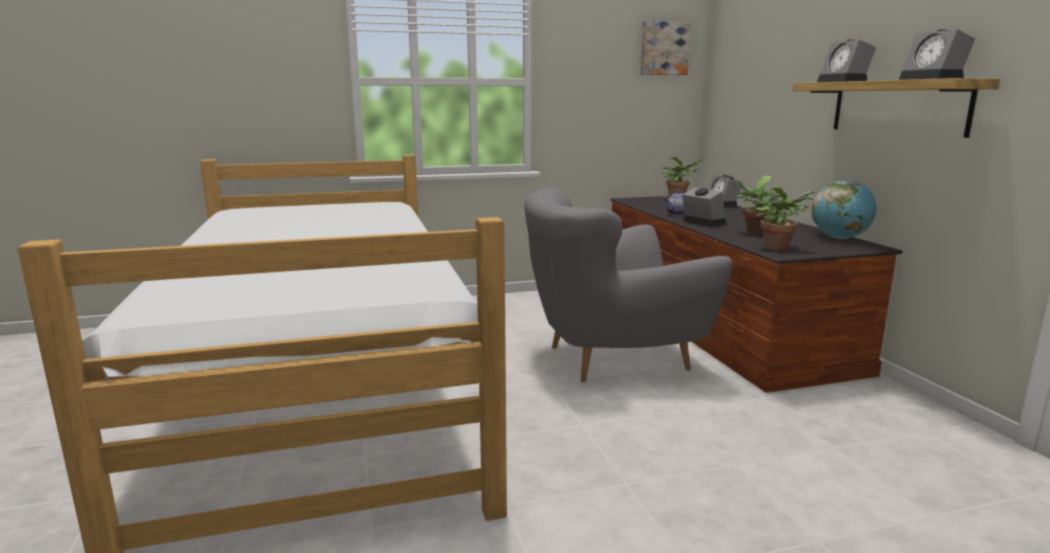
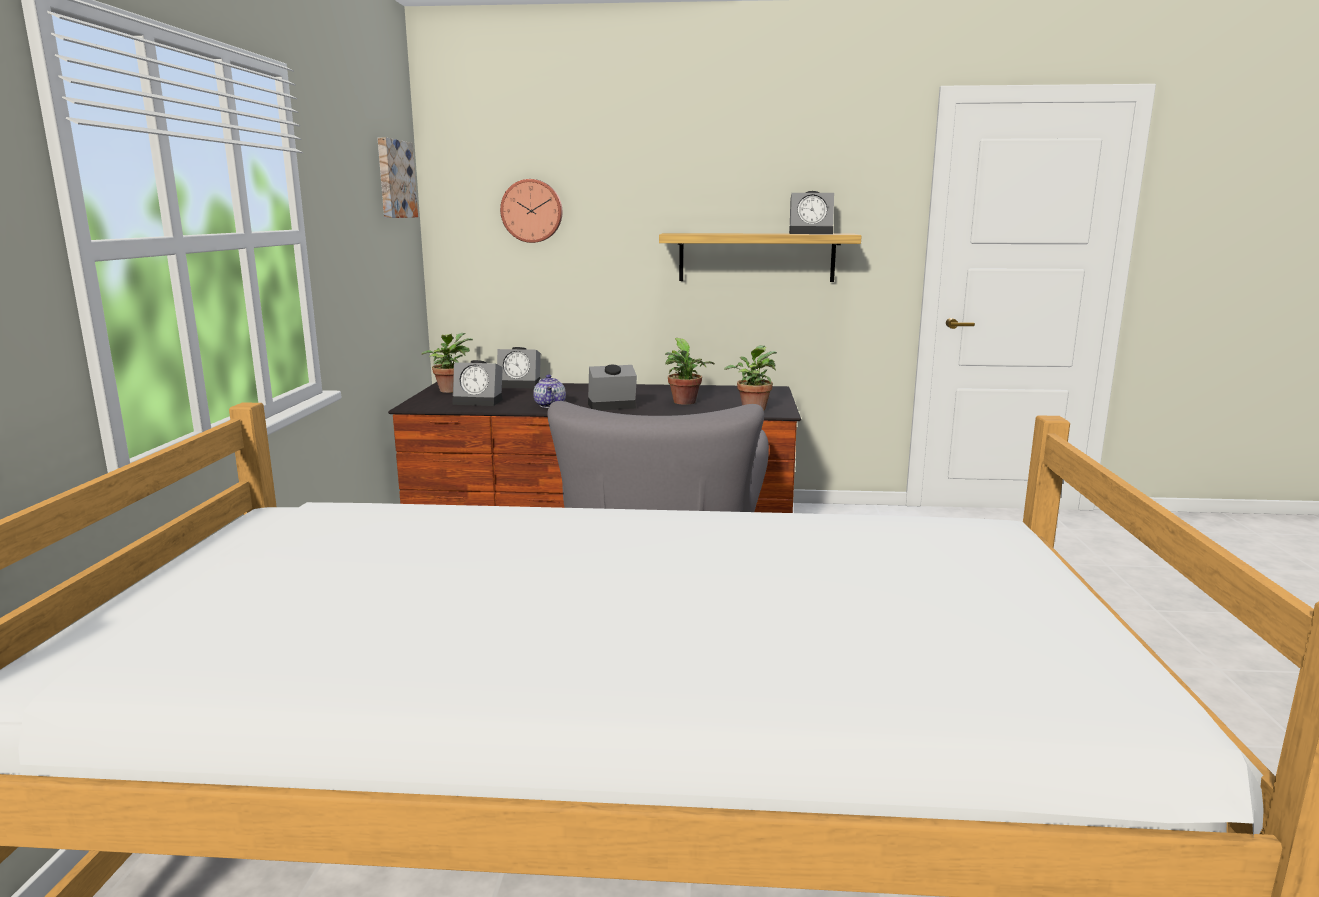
camera: 70 degrees left, 0 degrees up
globe [812,180,876,239] -> none
alarm clock [817,39,876,82] -> alarm clock moved to [452,360,503,406]
none -> wall clock [500,179,562,243]

